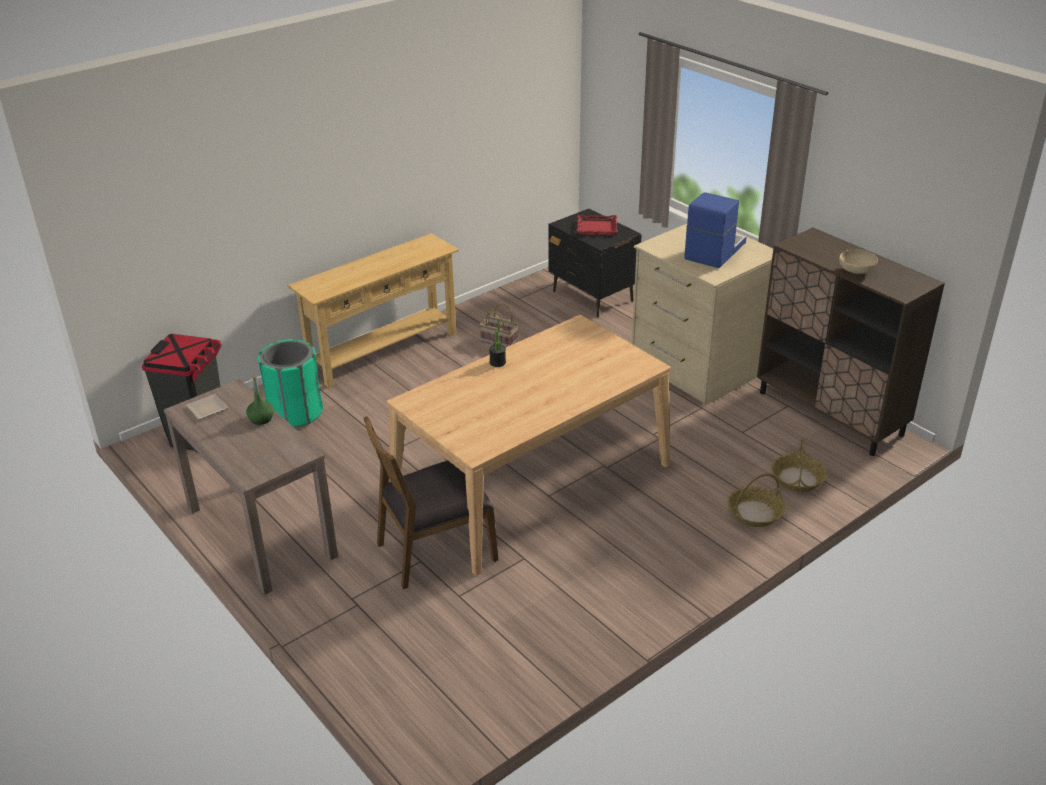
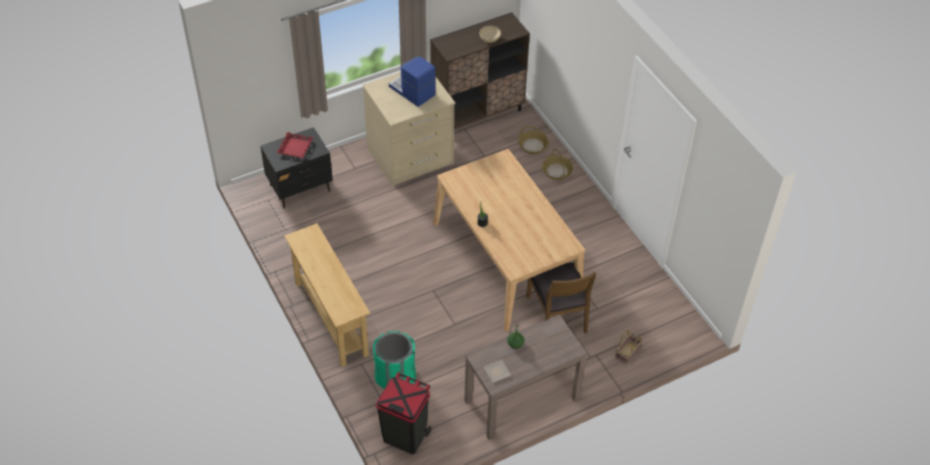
camera: 80 degrees left, 15 degrees up
basket [479,303,518,348] -> basket moved to [615,330,643,365]

